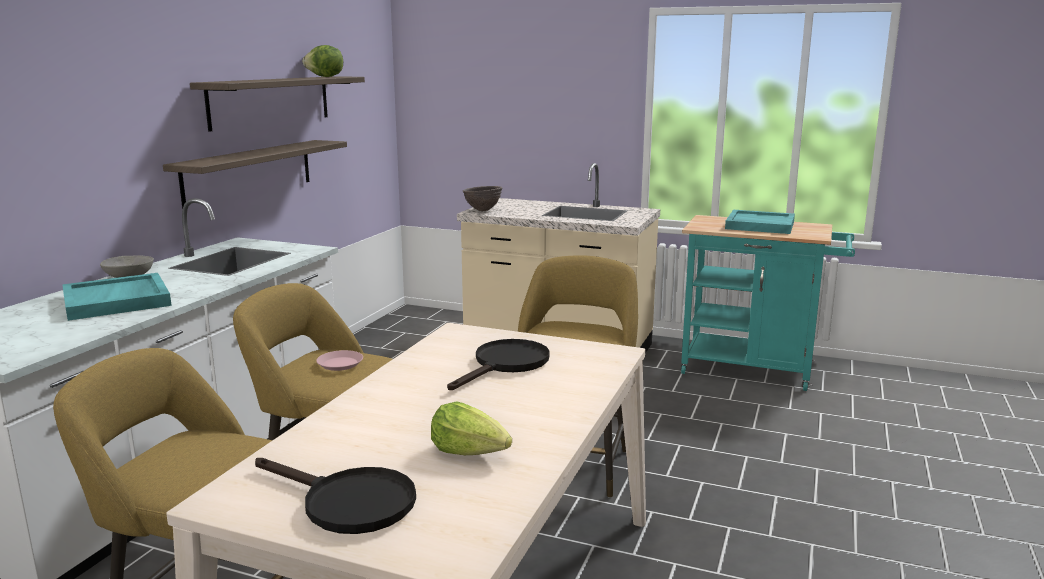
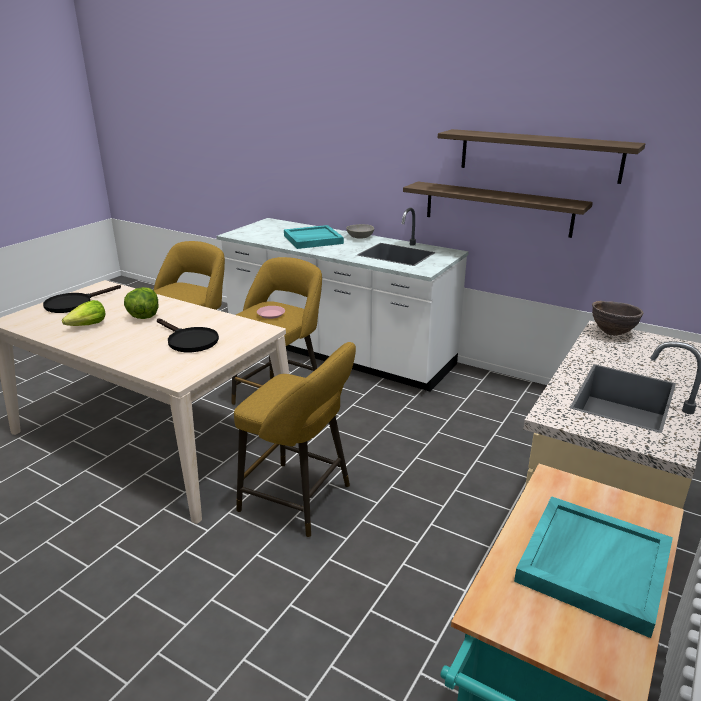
camera: 100 degrees right, 10 degrees up
lettuce [302,45,343,77] -> lettuce moved to [124,287,158,319]

